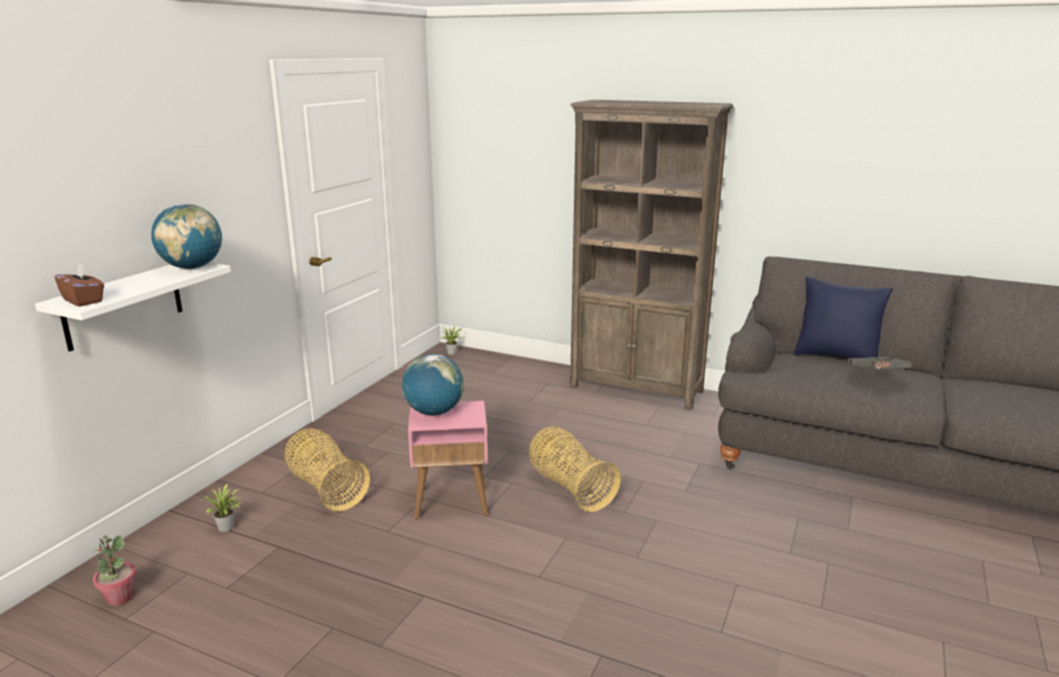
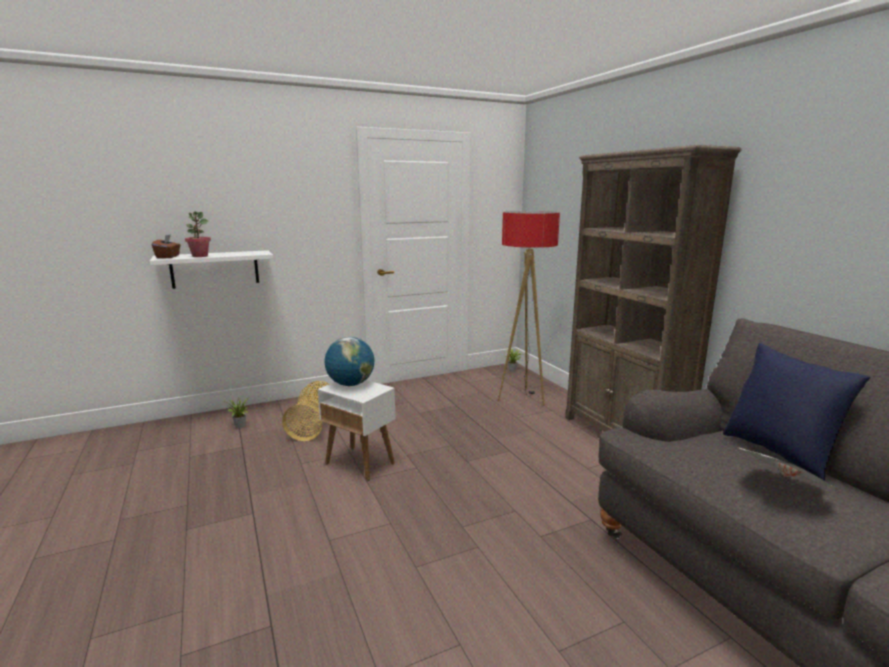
camera: 40 degrees right, 5 degrees down
potted plant [93,535,136,606] -> potted plant moved to [185,212,211,257]
globe [151,203,222,269] -> none
pink side table [408,401,488,519] -> white side table [318,380,395,481]
basket [529,427,621,512] -> none
none -> floor lamp [498,211,560,406]

